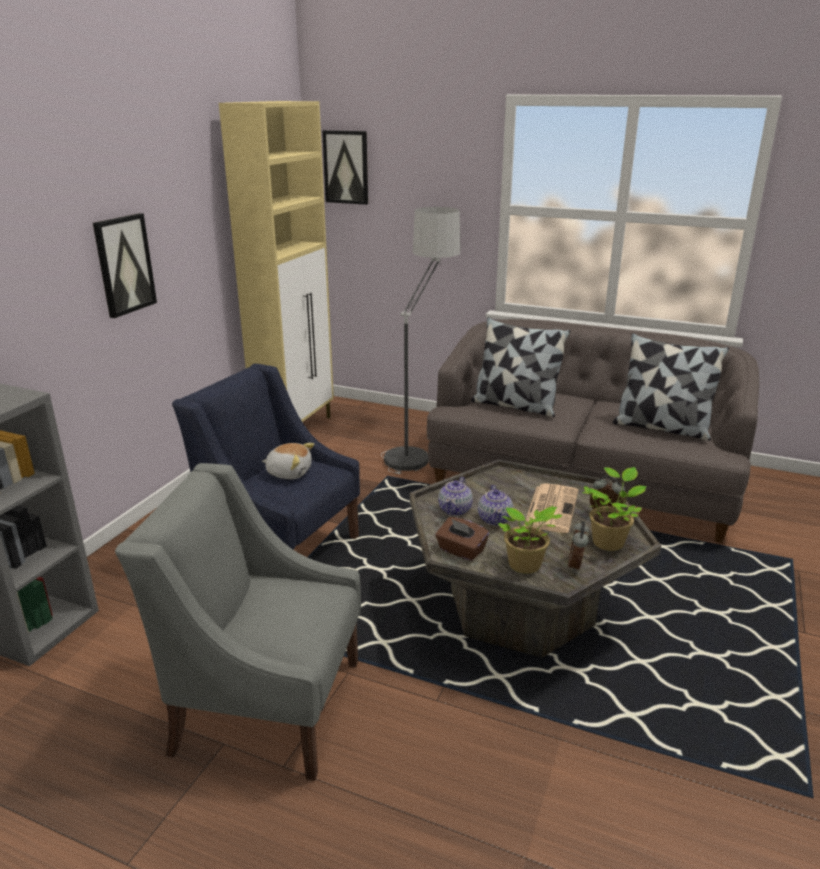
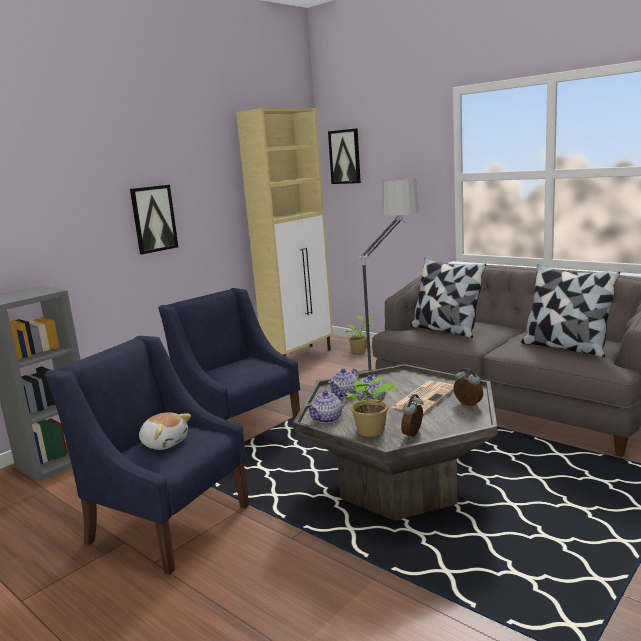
camera: 20 degrees right, 10 degrees down
grey armchair [115,463,361,781] -> blue armchair [45,336,249,575]
plush toy [262,443,314,479] -> plush toy moved to [139,412,191,450]
brown tissue box [435,517,489,561] -> teapot [305,391,346,423]
potted plant [582,467,646,551] -> potted plant moved to [346,316,374,353]

